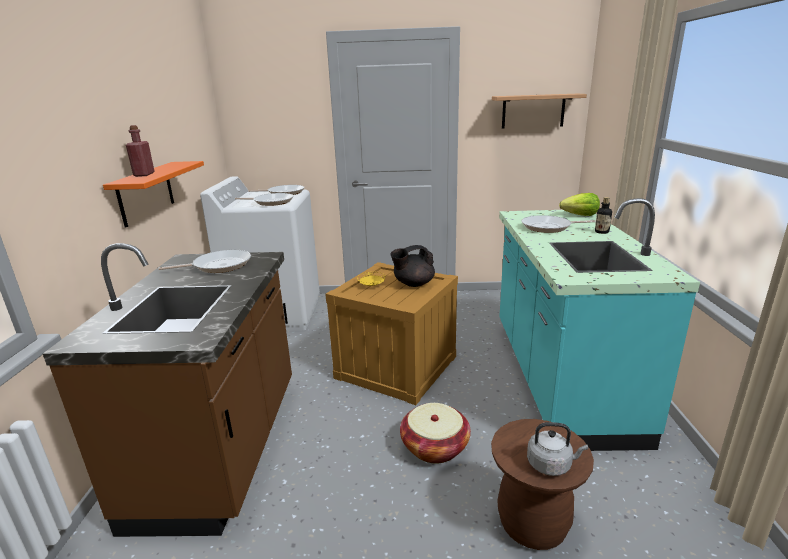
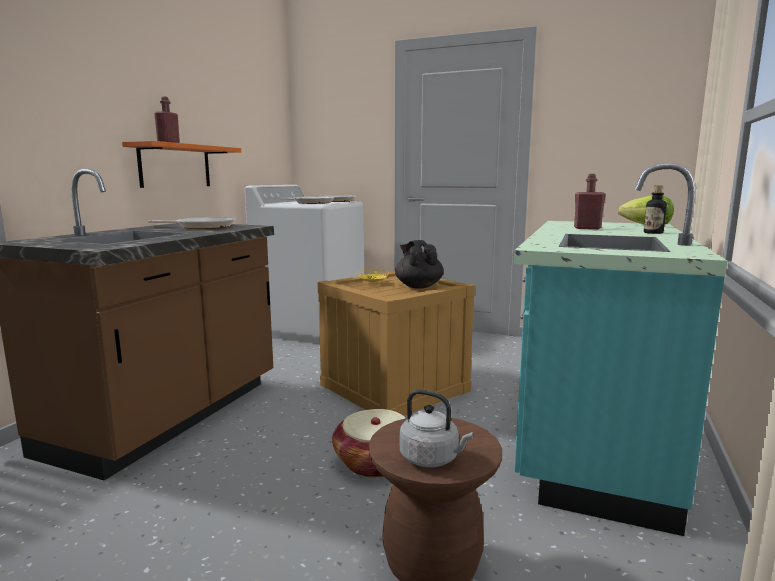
camera: 20 degrees right, 10 degrees down
black teapot [391,245,435,287] -> black teapot turned 75 degrees clockwise [395,240,444,289]
shelf [492,94,587,128] -> none
frying pan [522,215,596,233] -> red bottle [574,174,606,229]

